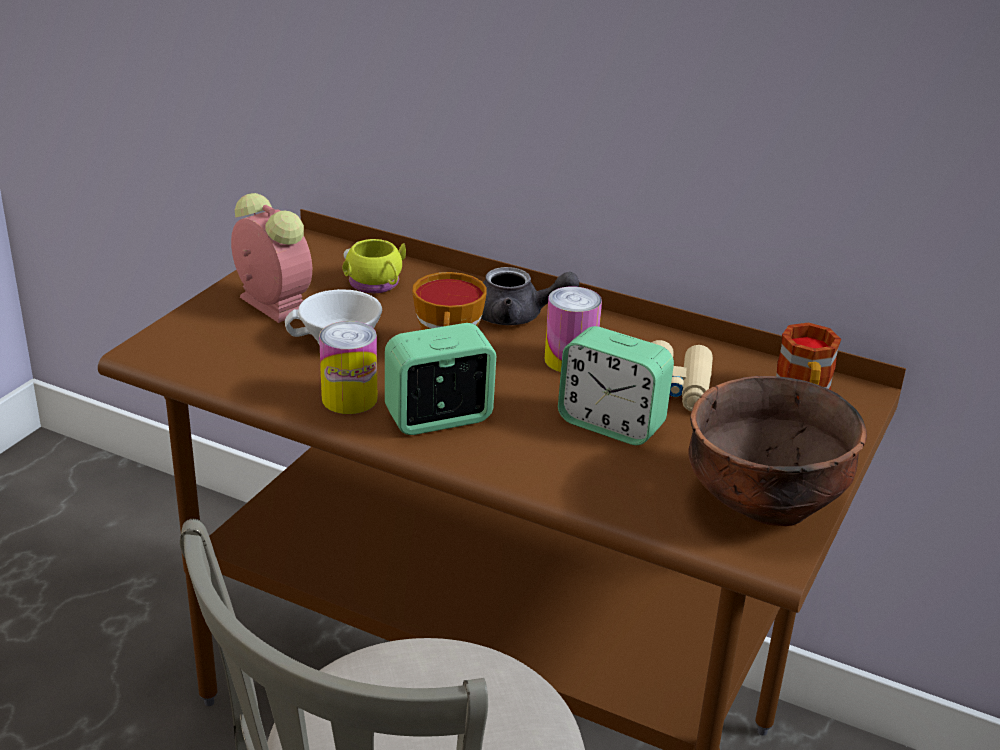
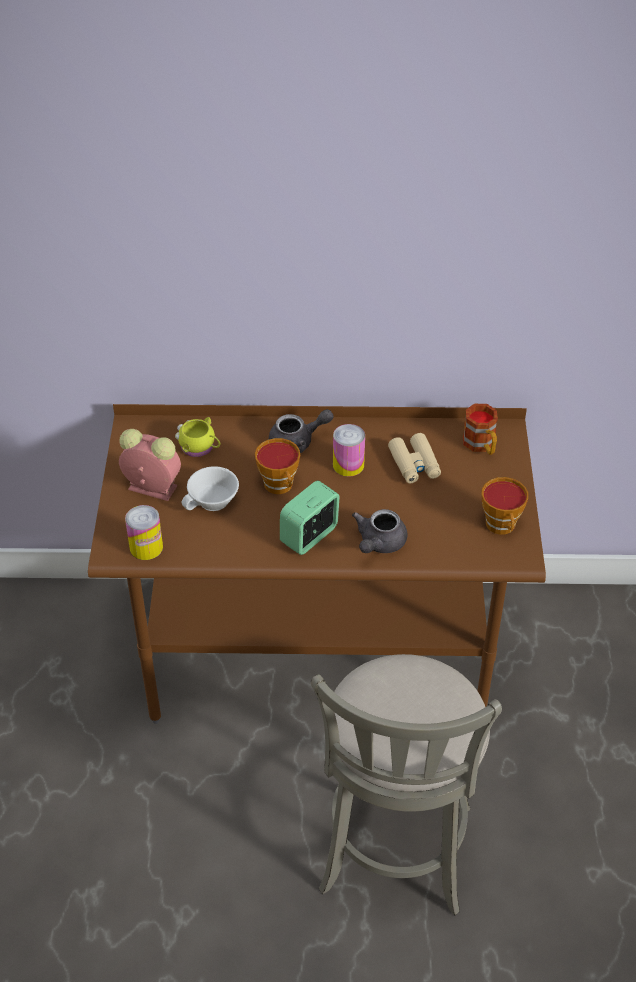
camera: 25 degrees left, 15 degrees up
can [319,321,377,414] -> can moved to [125,505,163,560]
alarm clock [558,326,674,445] -> none
brown bowl [689,376,867,526] -> cup [481,477,528,535]
none -> grey teapot [352,509,407,553]

